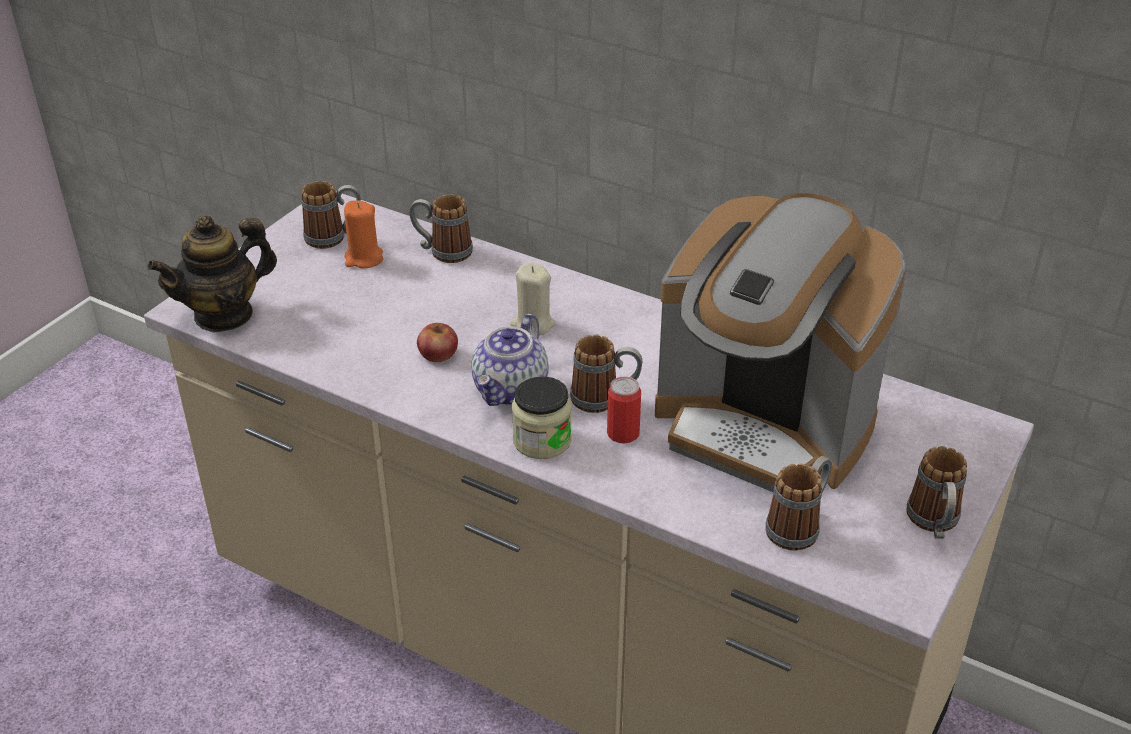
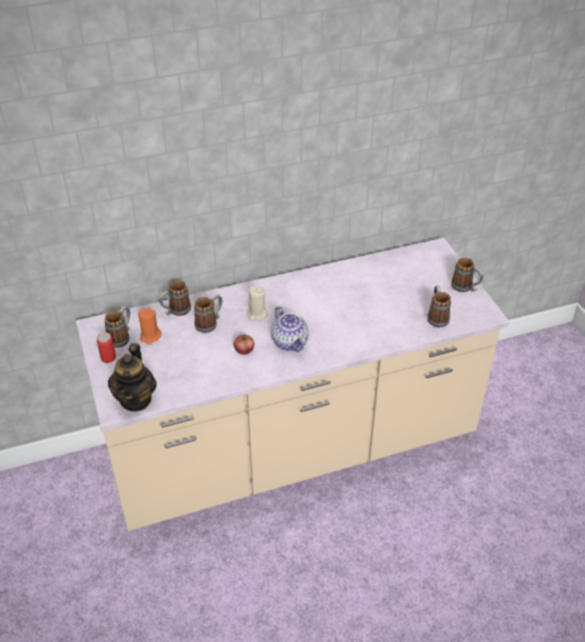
camera: 50 degrees left, 5 degrees up
jar [512,376,572,459] -> none
mug [570,335,642,413] -> mug moved to [194,294,222,333]
can [607,376,641,443] -> can moved to [97,332,116,363]
coffee machine [655,193,905,493] -> none

